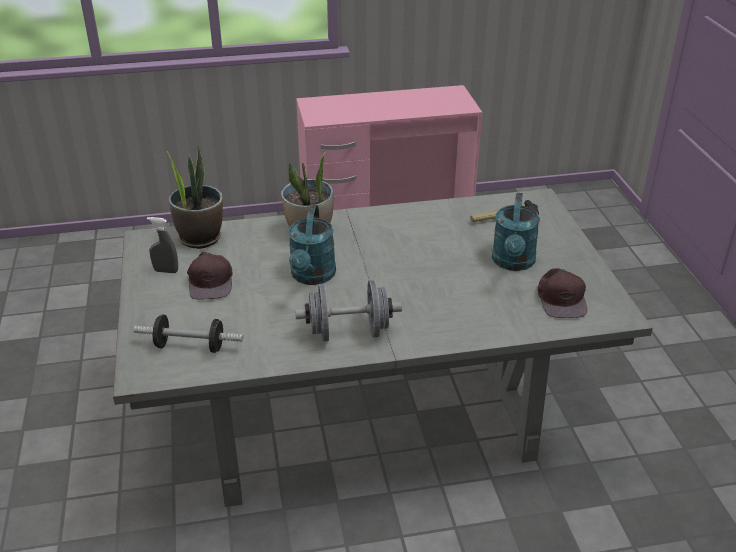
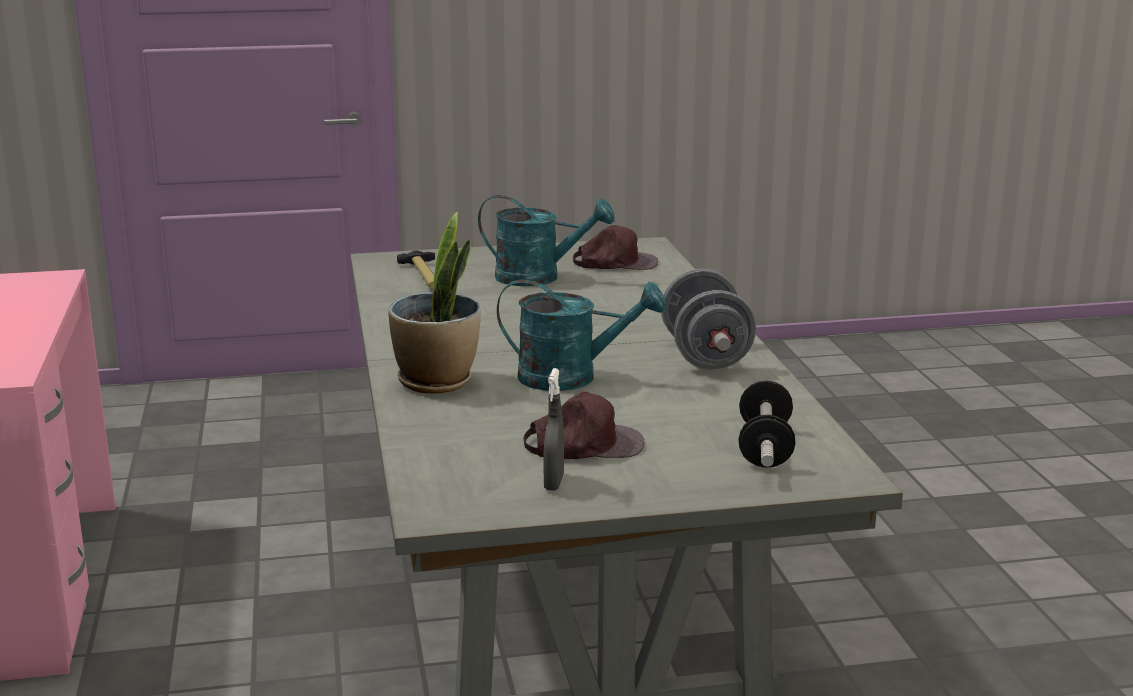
camera: 90 degrees left, 15 degrees down
potted plant [164,145,223,249] -> none

